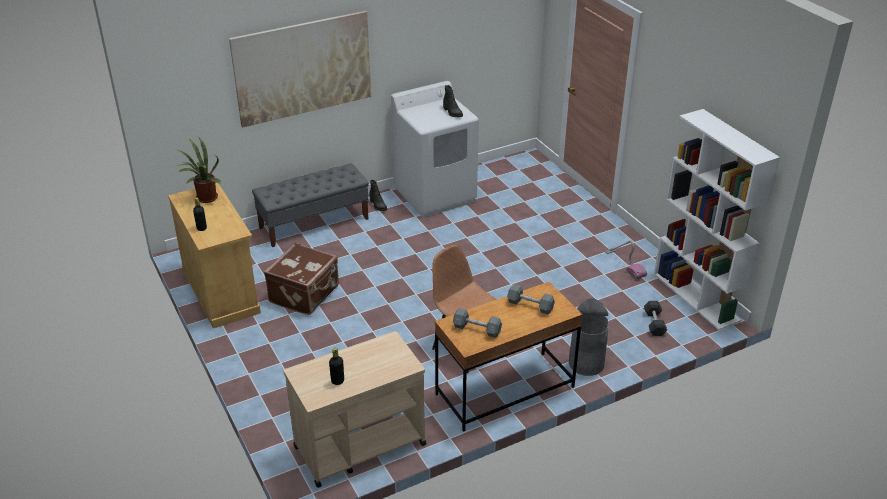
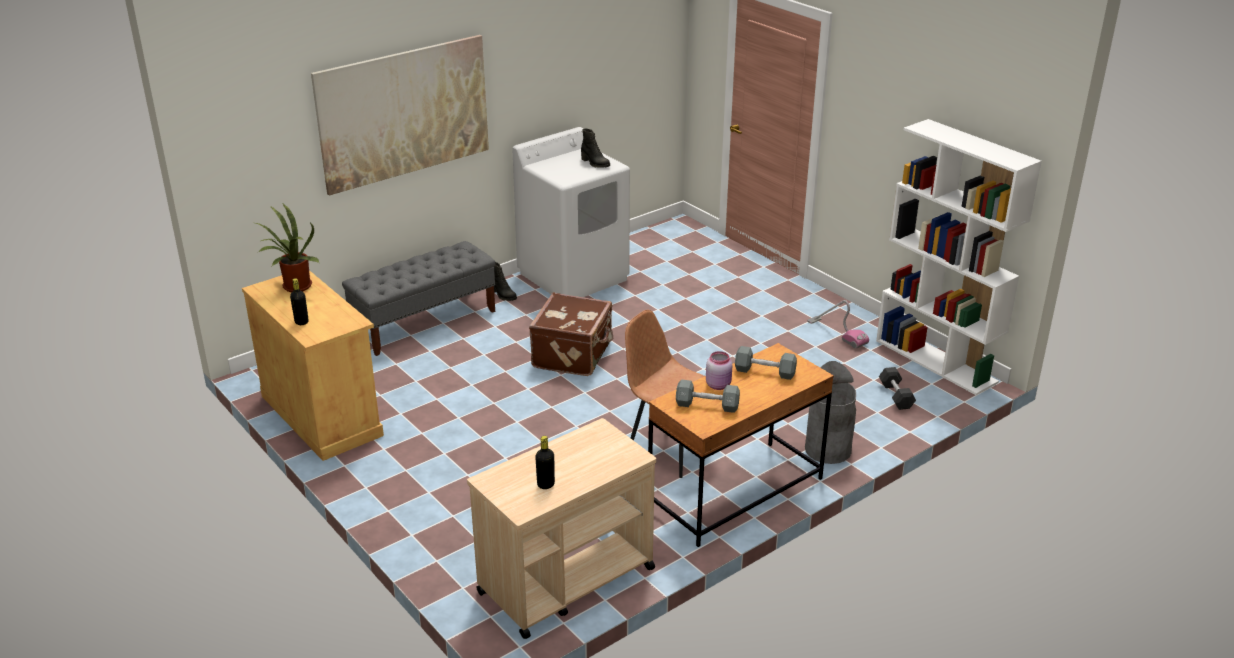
camera: 10 degrees left, 5 degrees down
brown suitcase [264,243,339,315] -> brown suitcase moved to [529,293,613,376]
none -> pink jar [706,351,733,390]

